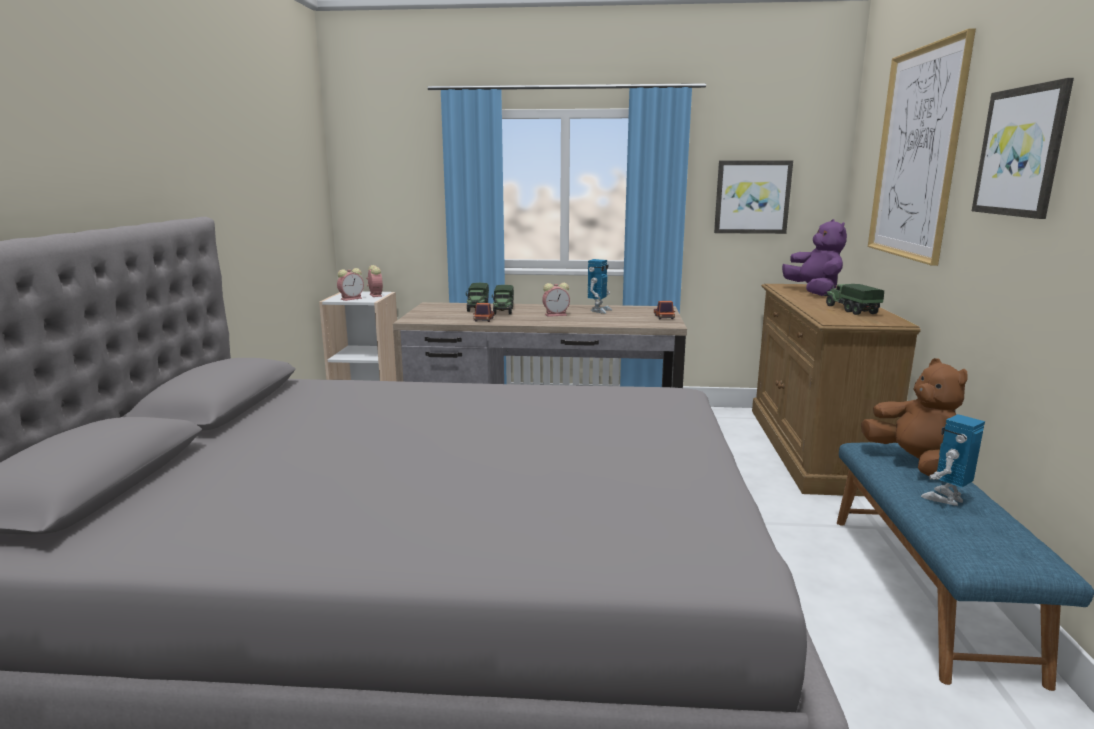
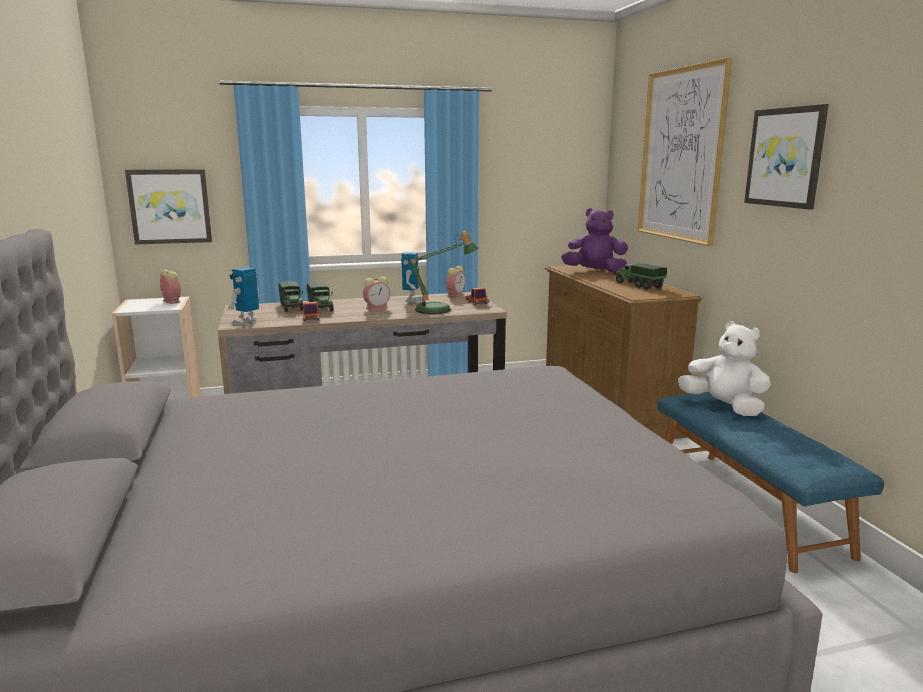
camera: 20 degrees left, 0 degrees up
alarm clock [337,268,364,301] -> alarm clock moved to [446,266,465,297]
picture [714,160,793,234] -> picture moved to [125,169,212,244]
purple plush toy [782,219,847,296] -> purple plush toy turned 45 degrees counterclockwise [561,208,628,273]
brown plush toy [861,358,967,476] -> white plush toy [678,321,771,416]
toy robot [921,414,985,506] -> toy robot moved to [228,267,261,326]
none -> table lamp [408,231,479,314]

